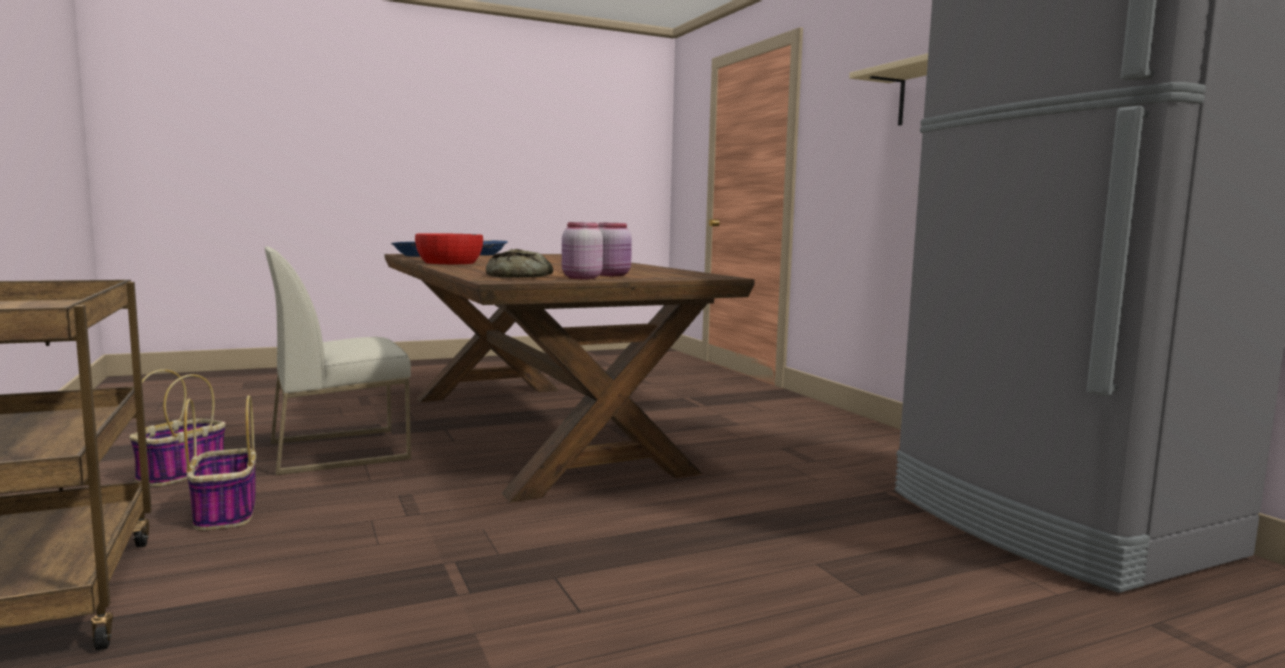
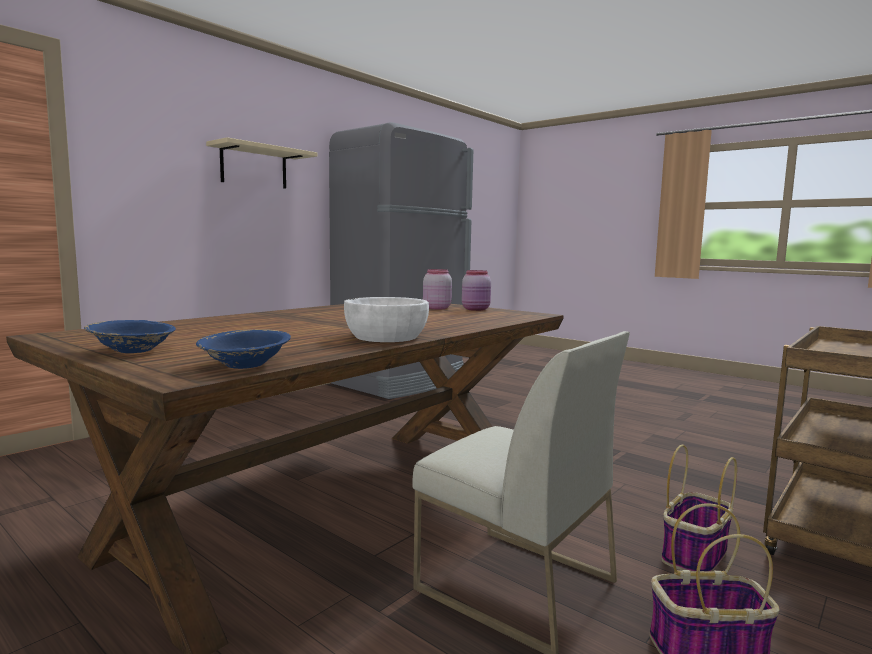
camera: 115 degrees left, 0 degrees up
red bowl [415,233,483,264] -> white bowl [344,297,429,342]
bread [486,249,553,278] -> none

